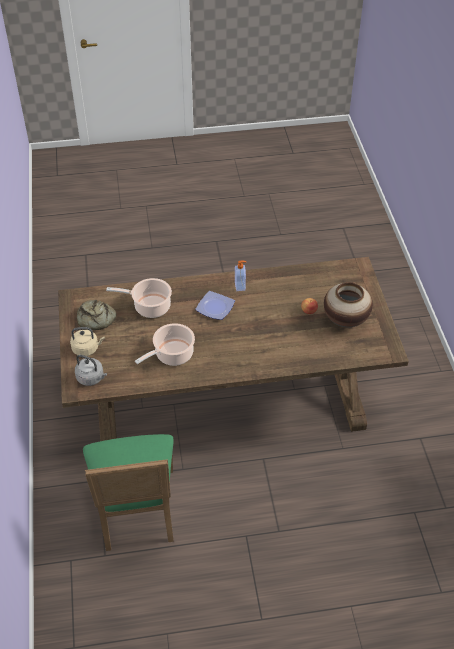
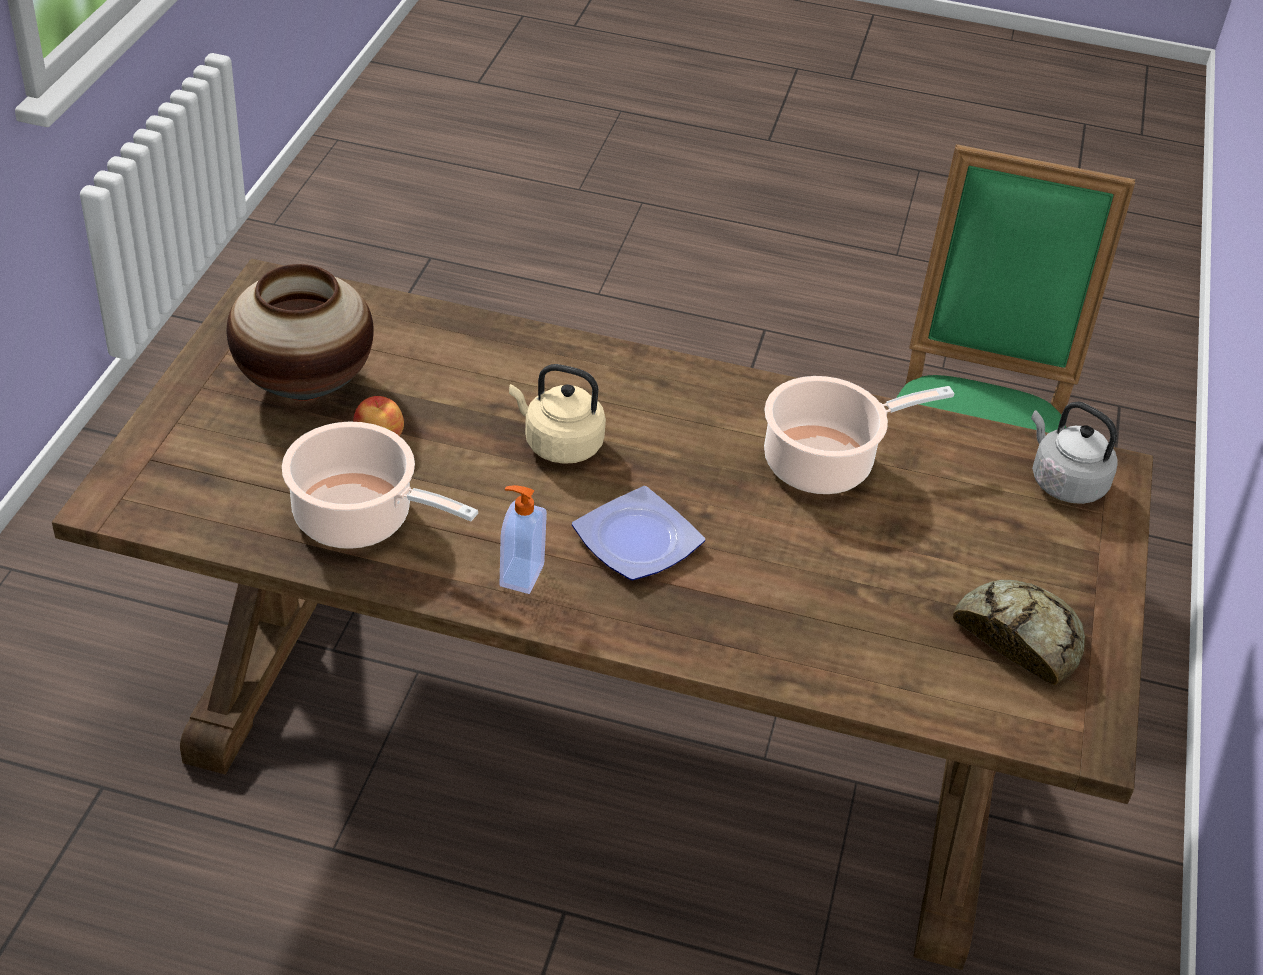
camera: 160 degrees left, 5 degrees down
beige kettle [70,327,105,356] -> beige kettle moved to [509,364,606,464]
cooking pot [106,278,172,318] -> cooking pot moved to [282,421,478,549]

